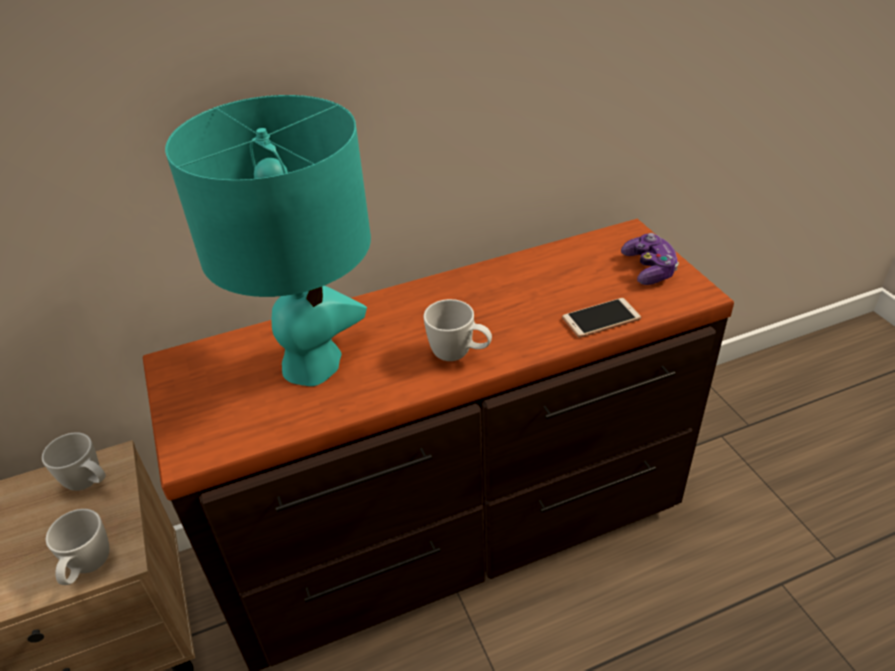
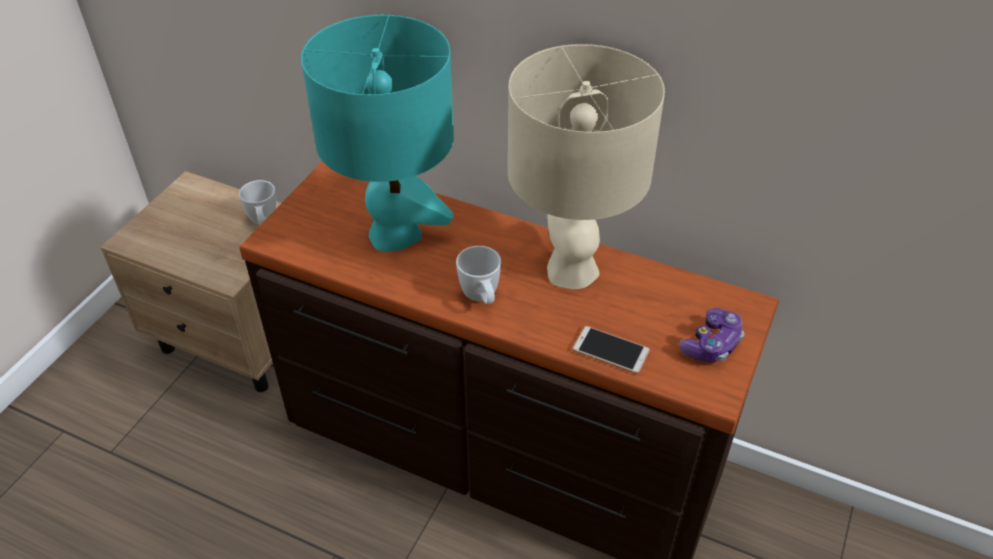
camera: 45 degrees right, 5 degrees up
white mug [46,509,109,585] -> none
none -> beige table lamp [508,44,665,289]

